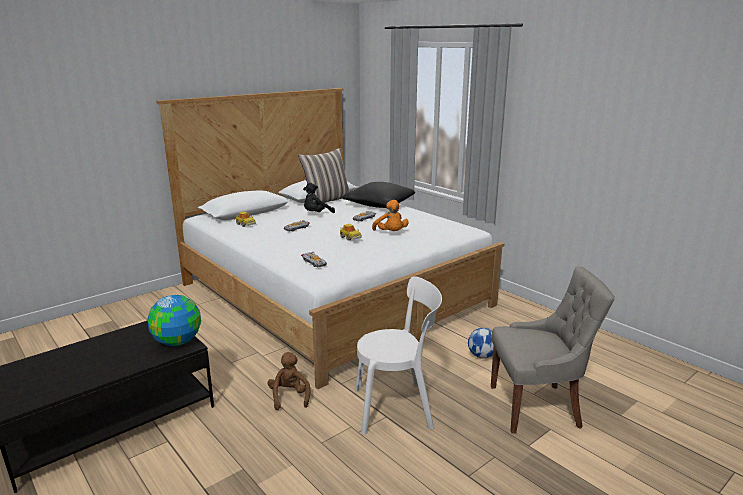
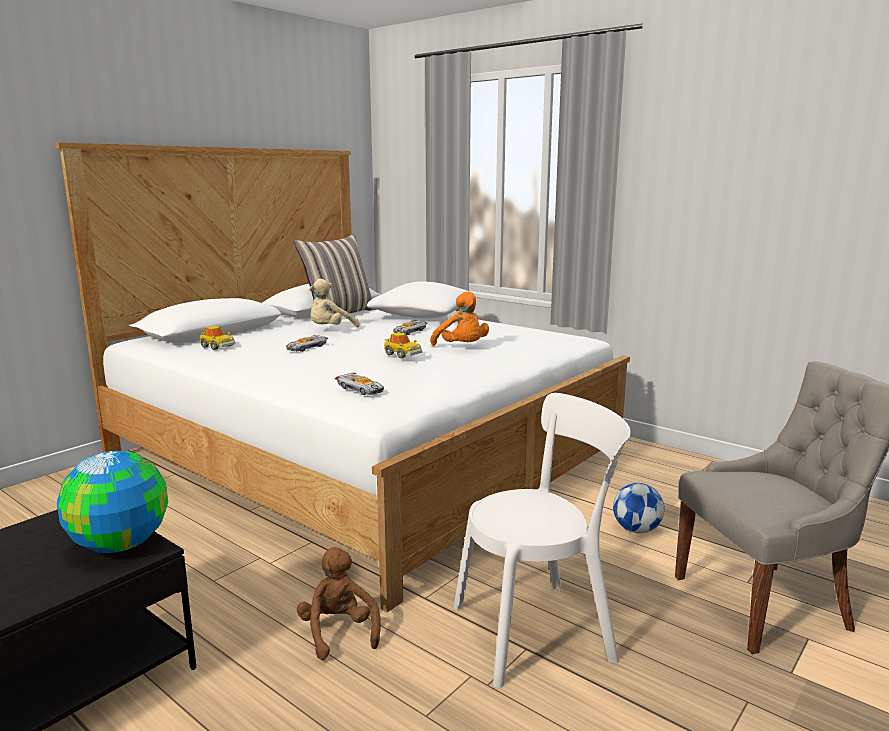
camera: 10 degrees left, 5 degrees down
black plush toy [303,183,335,213] -> beige plush toy [309,279,360,328]
black pillow [342,182,415,208] -> white pillow [367,282,468,318]

